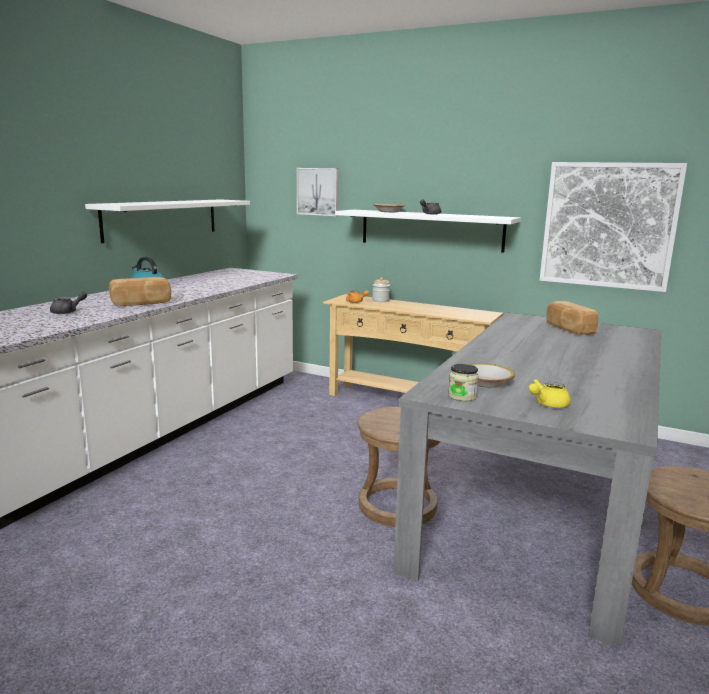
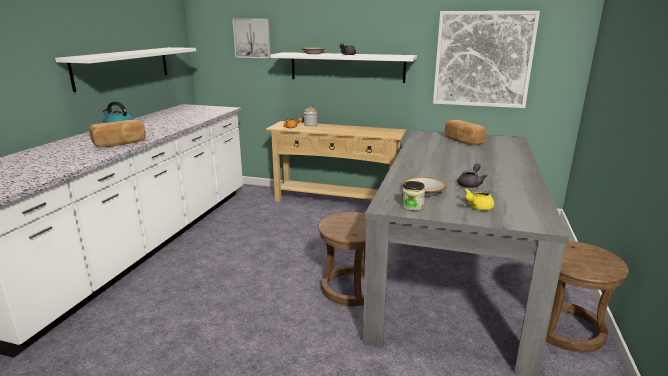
camera: 10 degrees left, 5 degrees up
grey teapot [50,292,87,314] -> grey teapot moved to [458,164,487,188]

